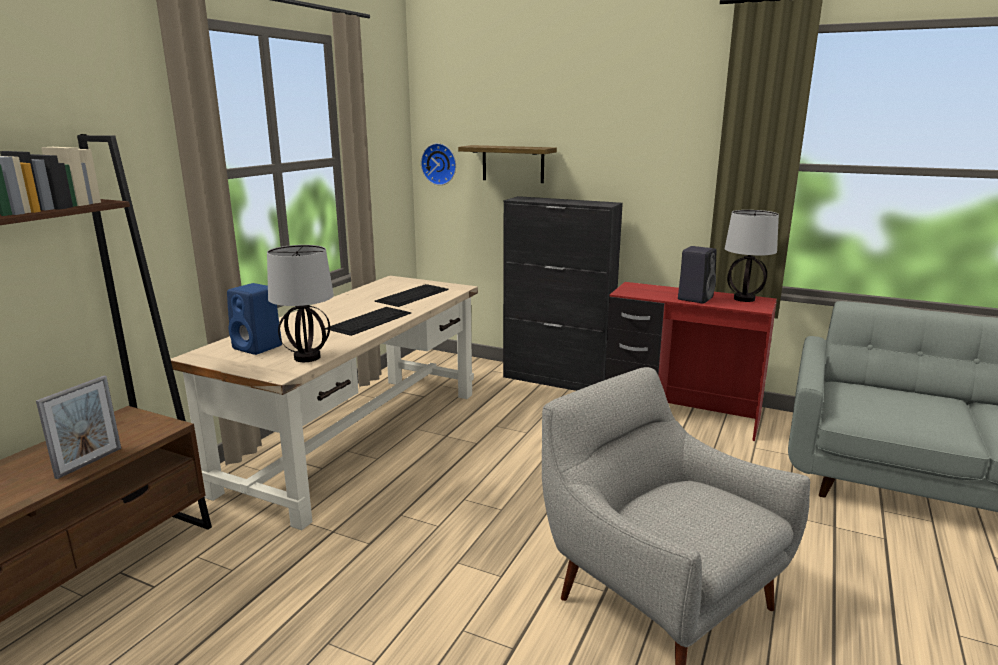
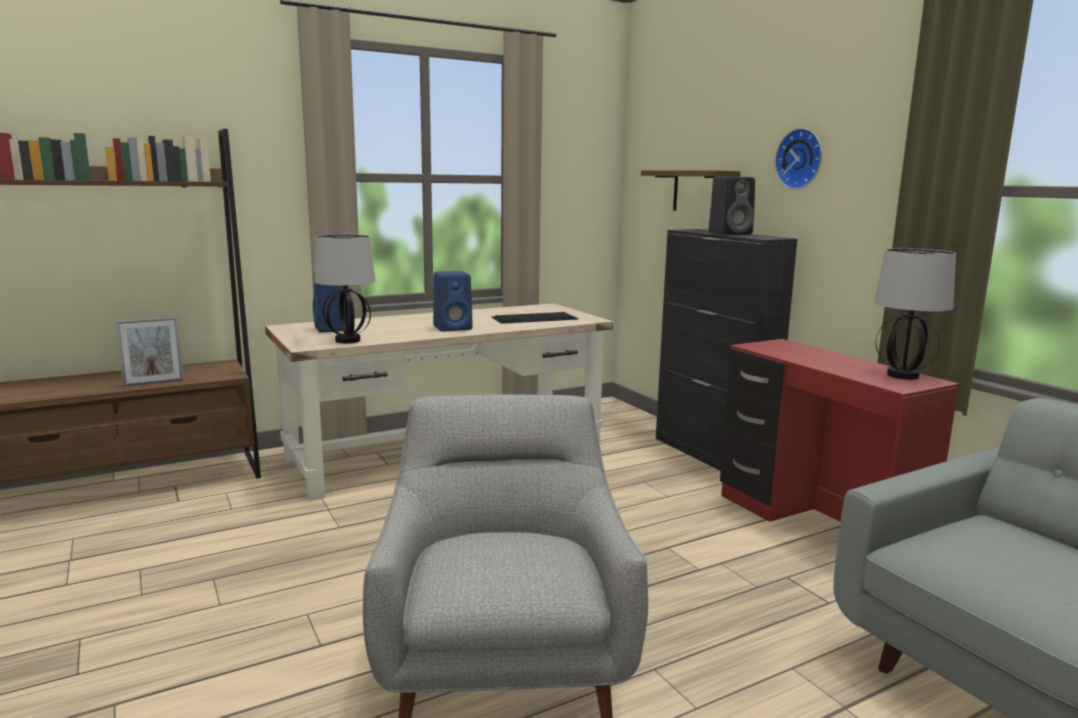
camera: 35 degrees right, 5 degrees down
keyboard [325,307,412,336] -> blue speaker [433,271,473,331]
wall clock [421,143,456,185] -> wall clock moved to [775,128,822,190]
black speaker [678,246,716,304] -> black speaker moved to [709,176,755,235]

